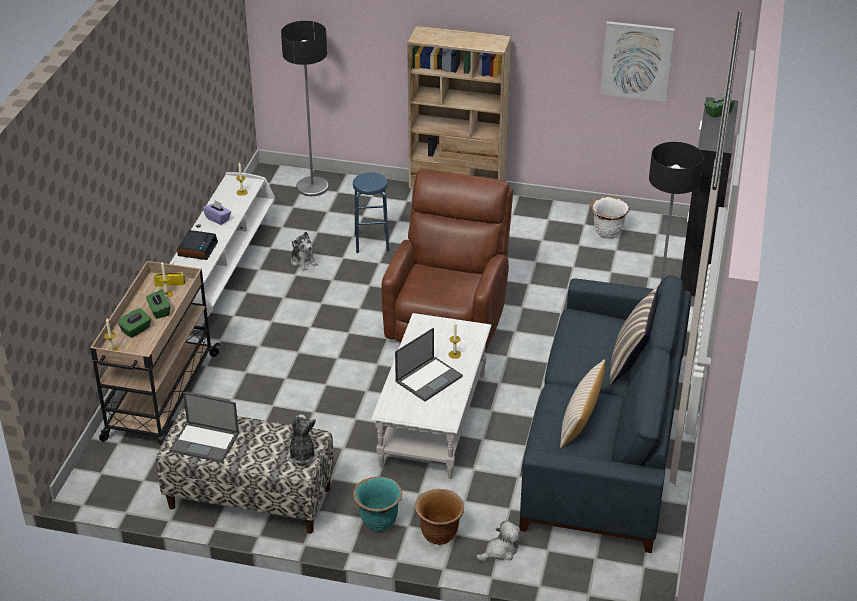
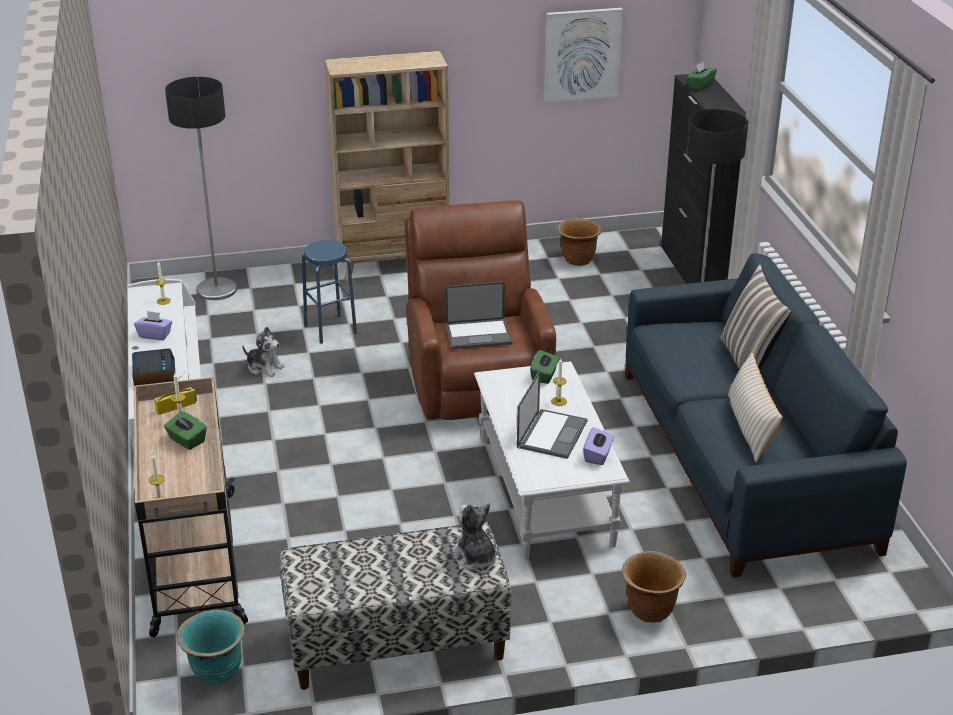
camera: 25 degrees left, 5 degrees down
green tissue box [118,308,151,338] -> green tissue box moved to [530,350,559,384]
laptop [169,392,239,463] -> laptop moved to [445,281,512,349]
turquoise planter [353,477,402,531] -> turquoise planter moved to [177,610,245,684]
plush toy [476,520,520,561] -> none
white planter [591,196,630,239] -> brown planter [557,218,601,266]
none -> purple tissue box [583,427,614,465]

